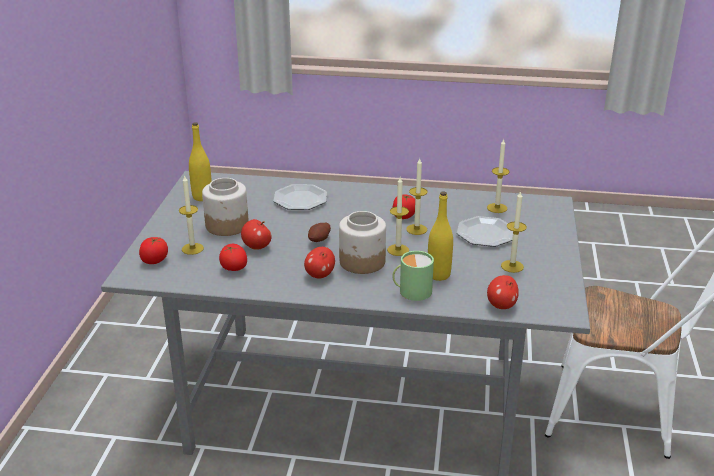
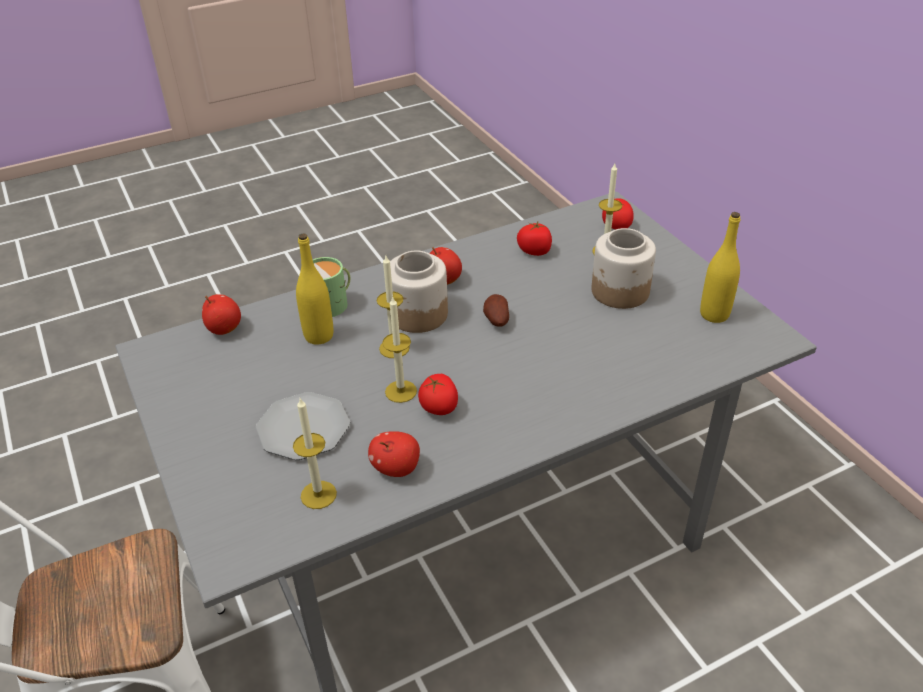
camera: 145 degrees right, 10 degrees up
apple [241,219,272,250] -> apple moved to [368,431,420,477]
plate [273,184,327,210] -> none
candle [501,191,527,273] -> none

